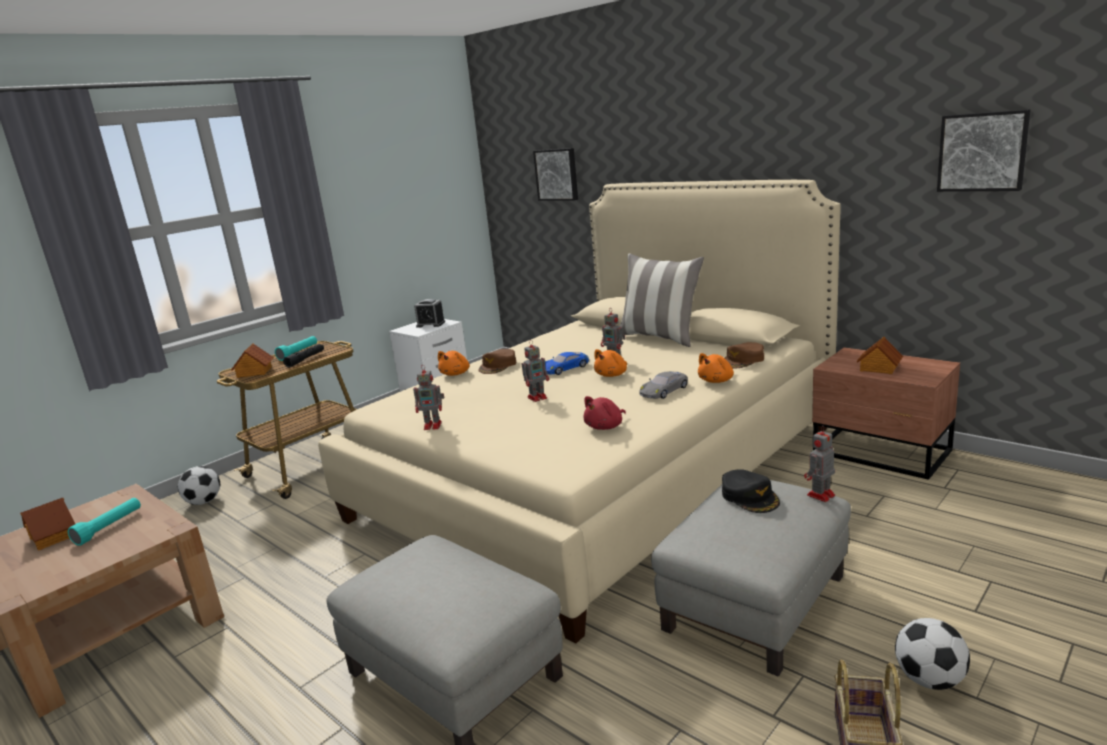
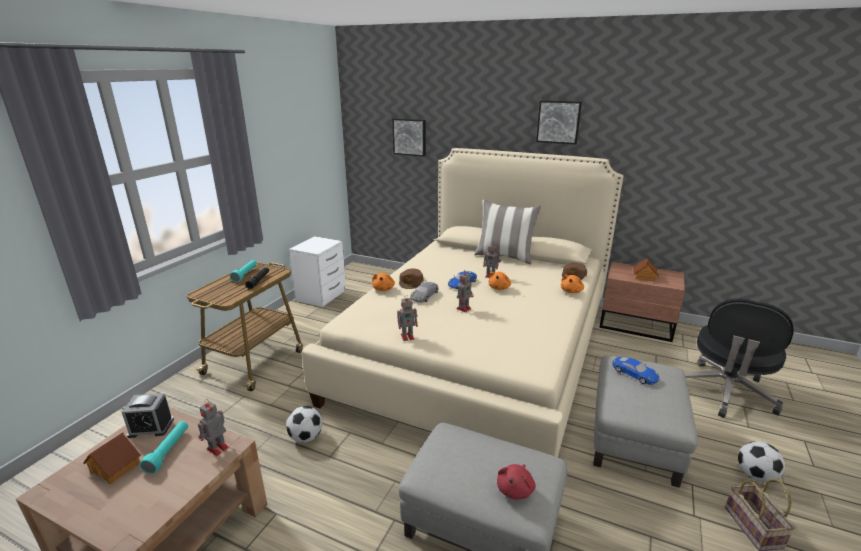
camera: 20 degrees left, 5 degrees up
football [178,466,220,505] -> football moved to [286,406,322,443]
toy house [231,344,274,378] -> none
alarm clock [414,299,445,328] -> alarm clock moved to [122,393,174,438]
red plush toy [583,396,626,430] -> red plush toy moved to [497,464,536,500]
grey toy car [639,372,688,399] -> grey toy car moved to [410,282,439,302]
black cap [722,469,780,513] -> blue toy car [612,356,659,385]
toy robot [804,425,835,502] -> toy robot moved to [198,399,229,456]
picture [937,109,1030,192] -> picture moved to [536,100,582,144]
none -> black office chair [684,299,794,418]

